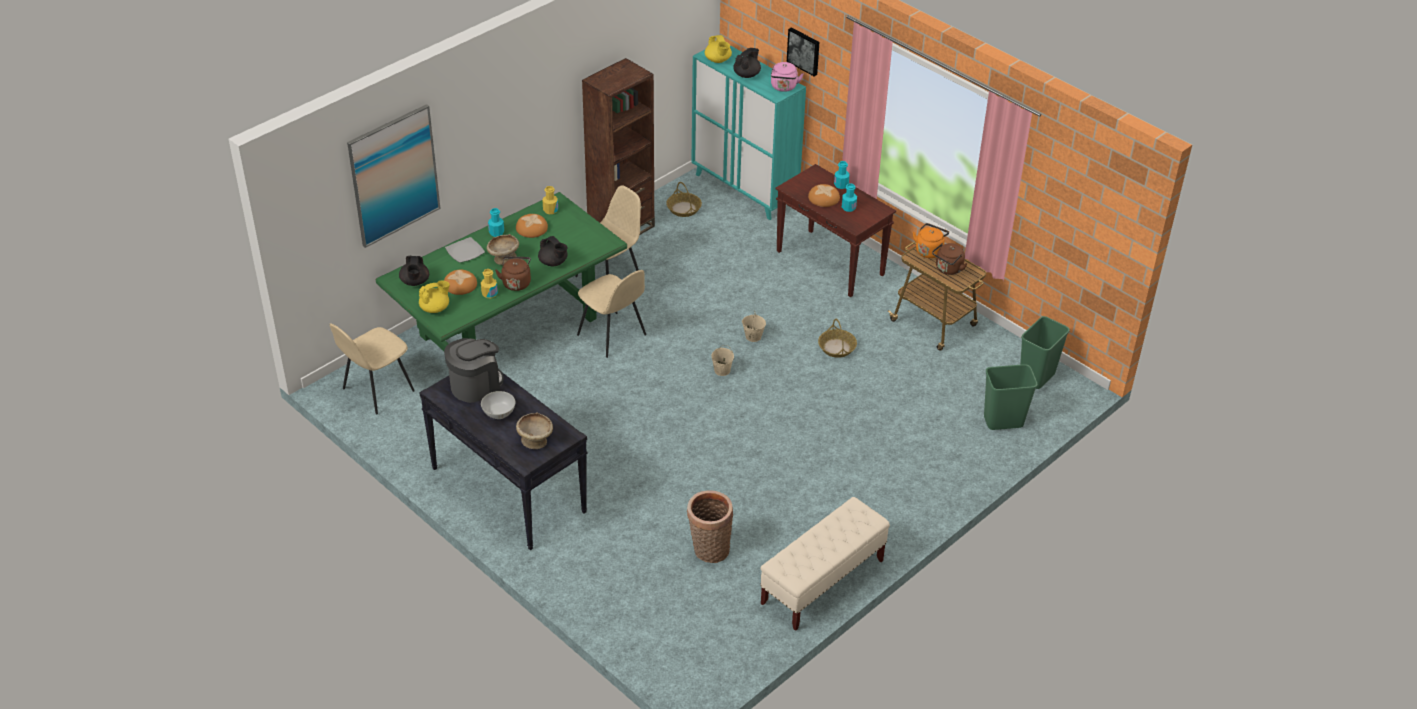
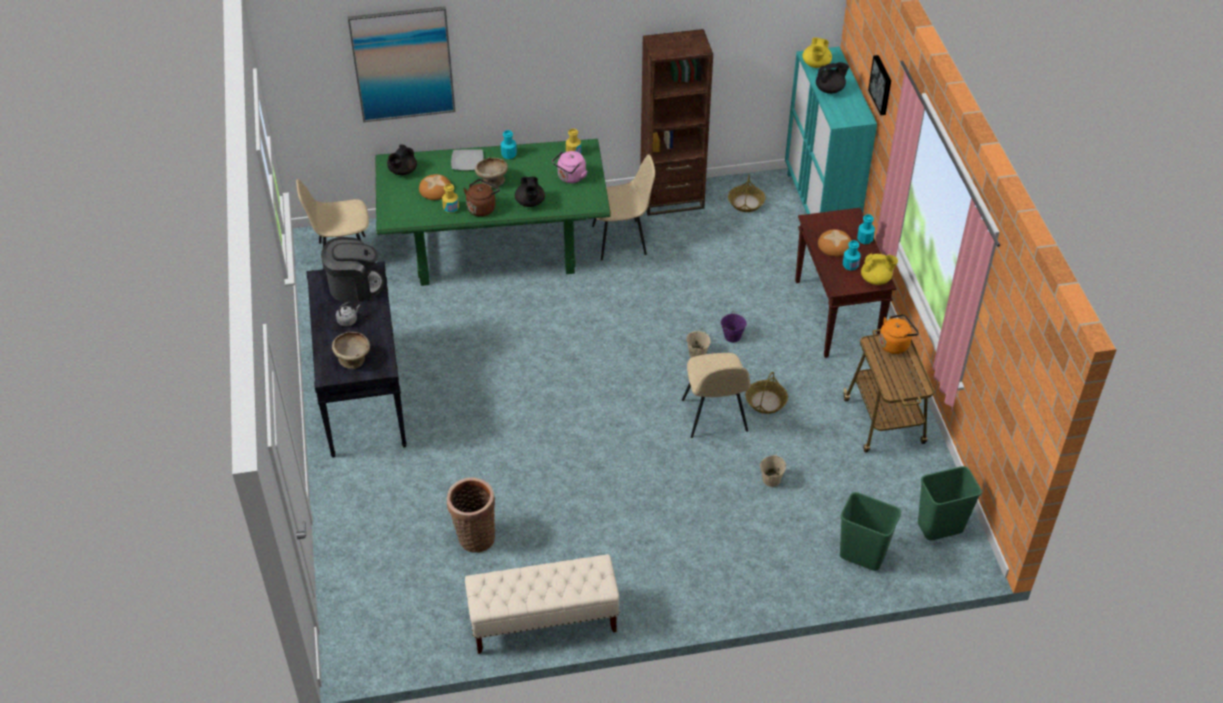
camera: 35 degrees right, 5 degrees up
yellow teapot [419,281,450,313] -> yellow teapot moved to [861,254,898,285]
white bowl [481,391,515,419] -> grey kettle [336,302,360,326]
bread [516,214,548,238] -> none
beige chair [577,270,646,358] -> beige chair moved to [682,353,751,438]
beige bucket [711,345,734,376] -> beige bucket moved to [760,455,786,487]
pink kettle [771,62,803,92] -> pink kettle moved to [552,151,587,183]
brown kettle [932,243,967,275] -> none
none -> purple bucket [720,310,747,342]

